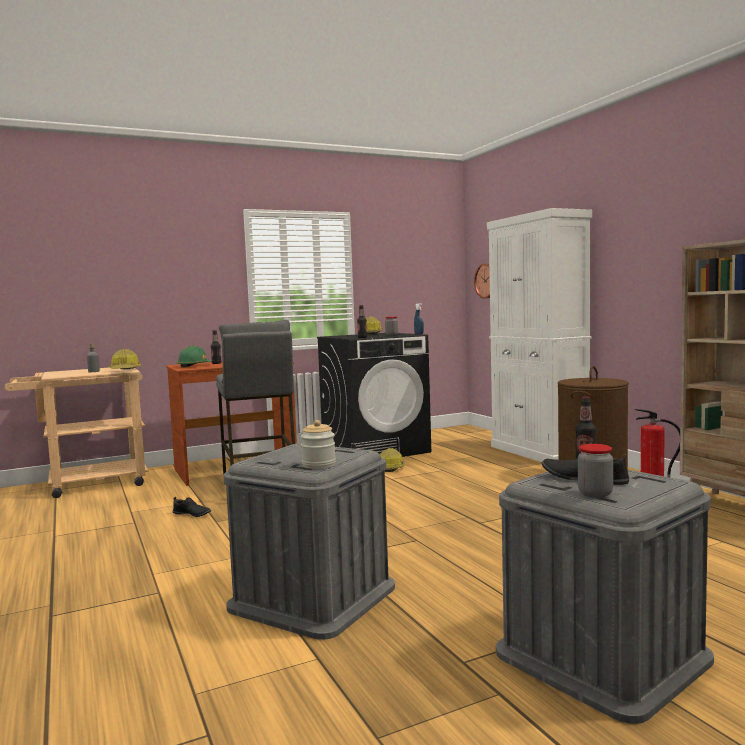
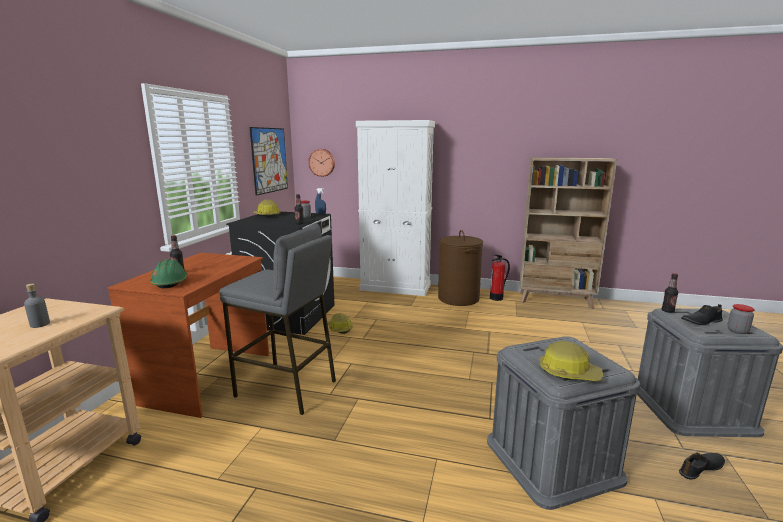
camera: 50 degrees left, 10 degrees up
hard hat [109,349,141,369] -> hard hat moved to [539,341,603,381]
black shoe [173,497,211,517] -> black shoe moved to [679,453,725,480]
jar [301,420,336,469] -> none
none -> picture [250,127,288,196]

